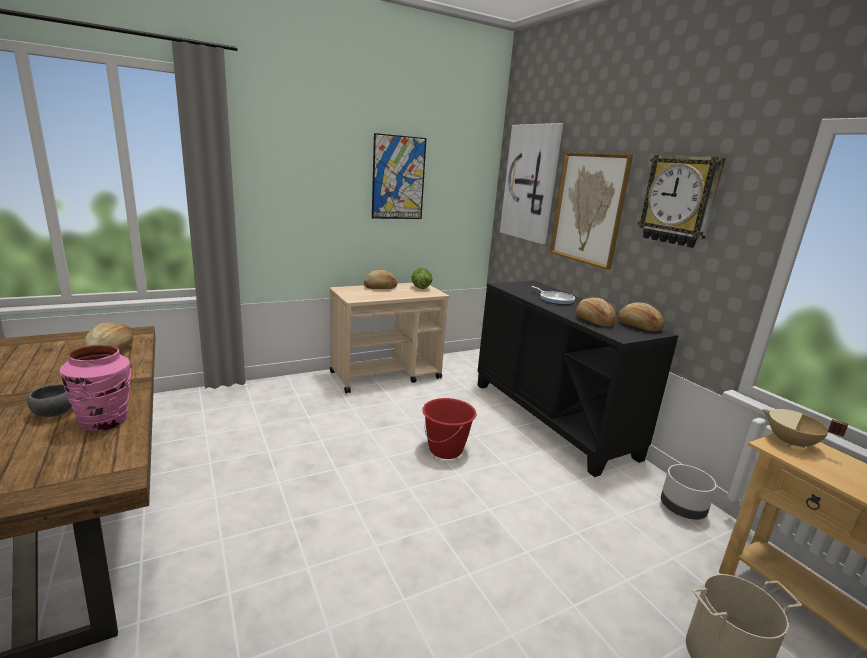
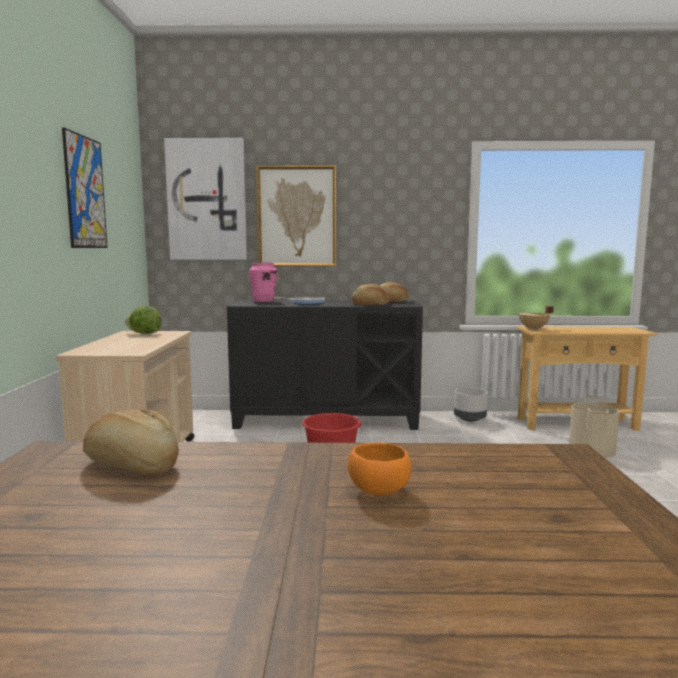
camera: 60 degrees left, 10 degrees down
grey bowl [27,384,72,417] -> orange bowl [348,443,411,495]
pink vase [60,345,131,431] -> pink vase moved to [249,263,278,302]
bread [364,270,397,289] -> none
wall clock [637,155,726,248] -> none

